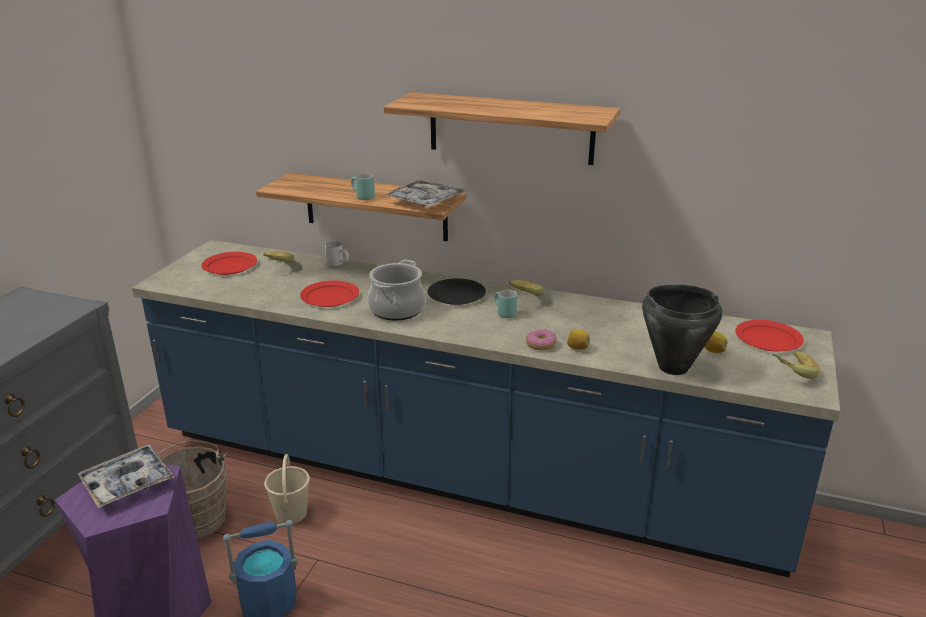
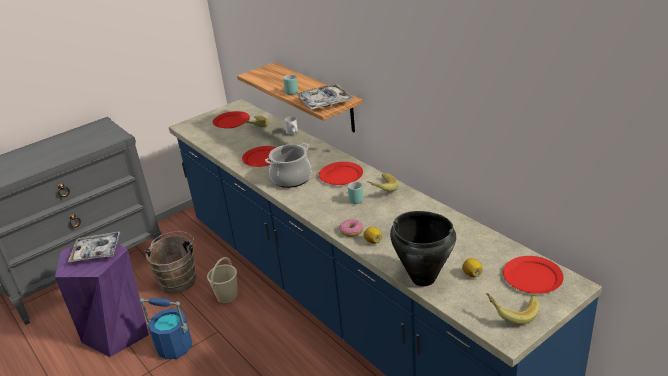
camera: 35 degrees right, 5 degrees up
shelf [384,92,620,165] -> none
black plate [428,278,486,305] -> red plate [319,162,363,185]

